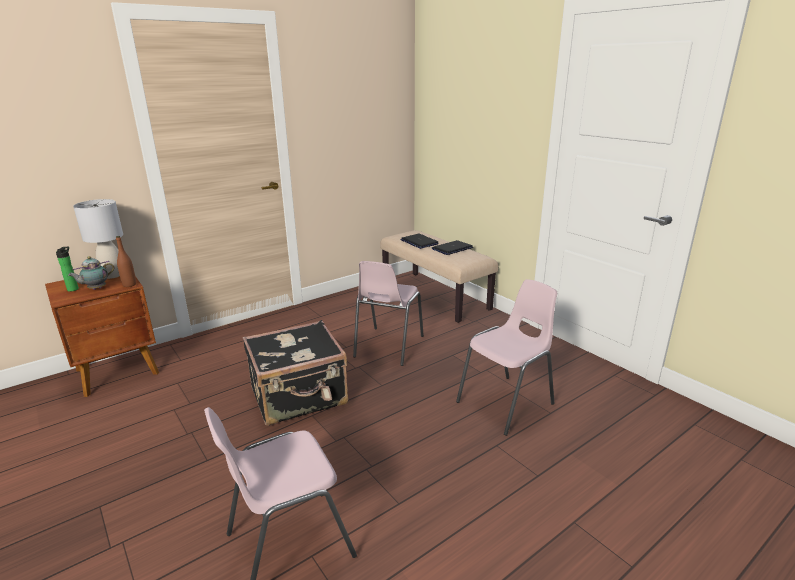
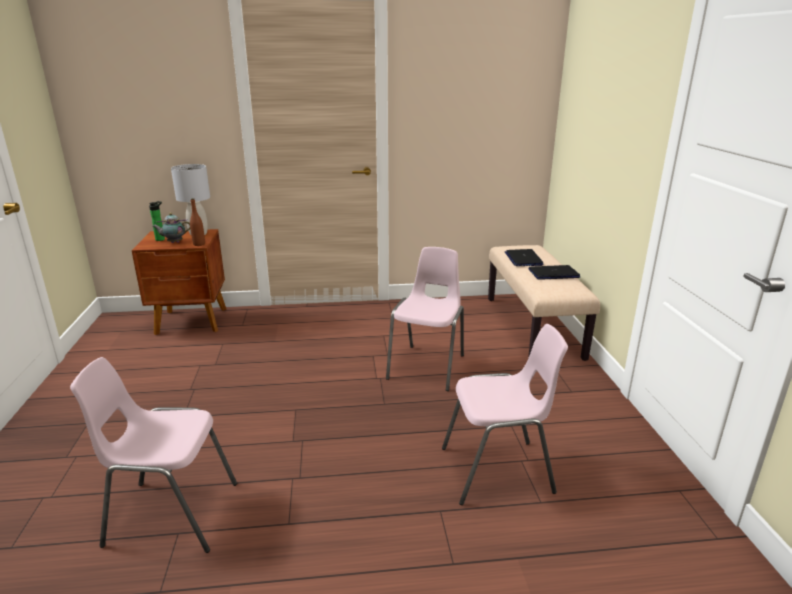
camera: 30 degrees right, 0 degrees up
black suitcase [243,320,348,426] -> none
pink chair [353,261,424,366] -> pink chair turned 150 degrees clockwise [386,247,464,391]

